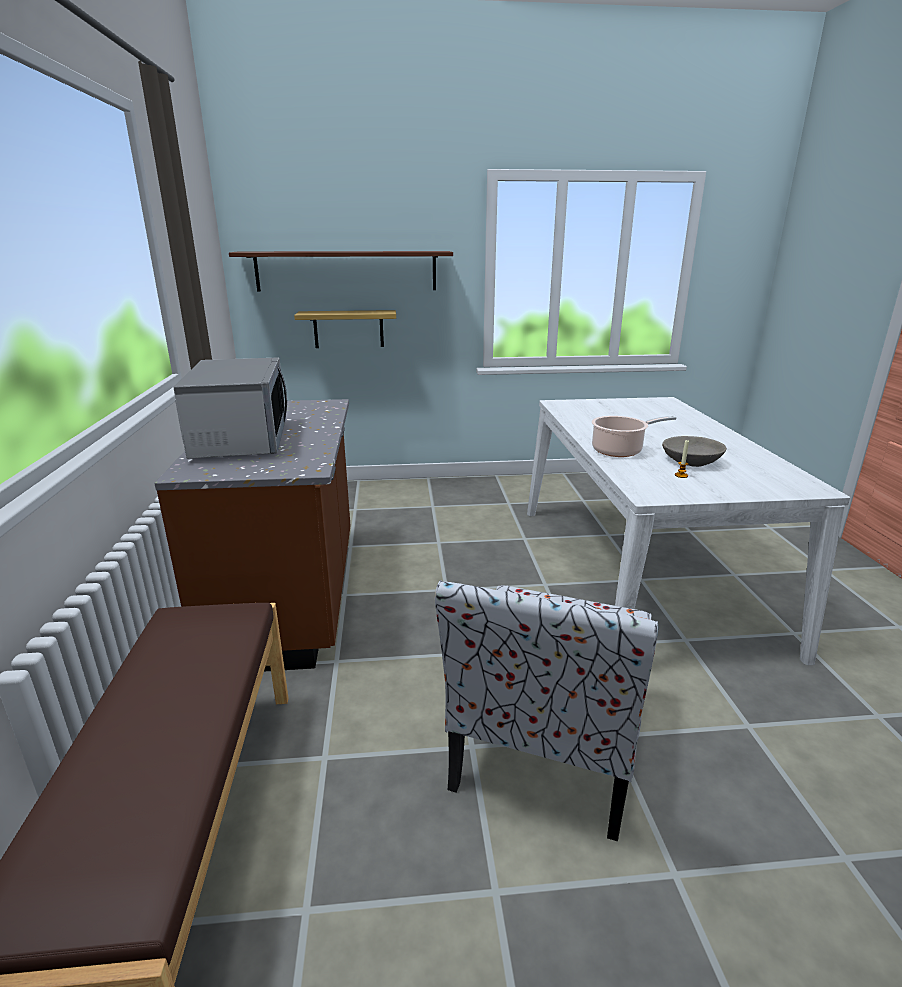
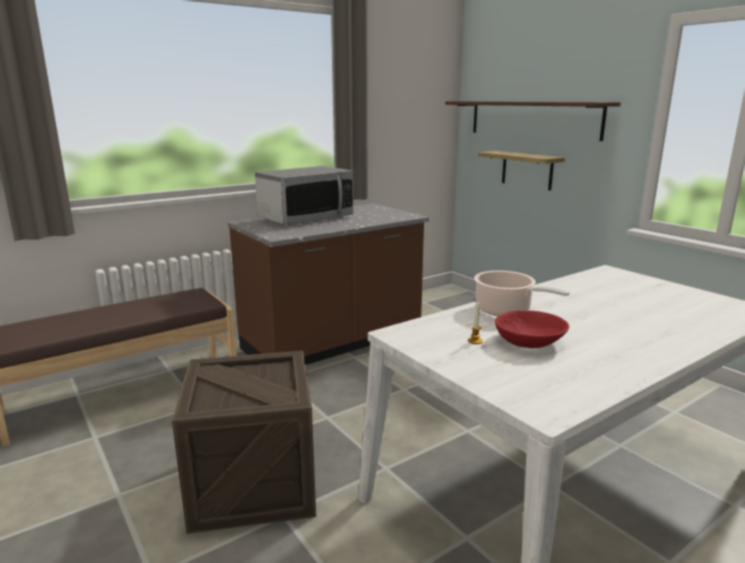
camera: 60 degrees right, 5 degrees down
chair [435,580,658,841] -> crate [172,351,316,534]
grey bowl [662,436,727,467] -> red bowl [494,310,569,348]

